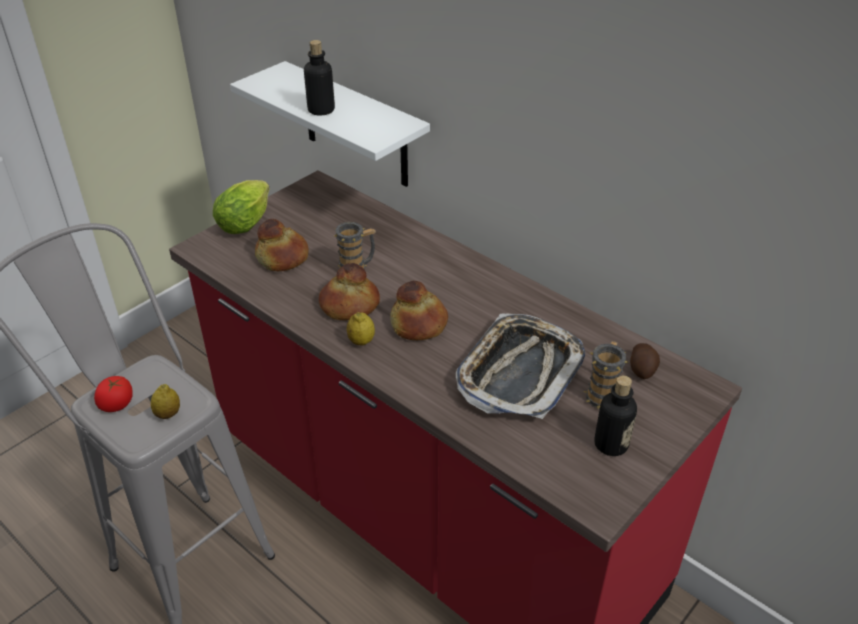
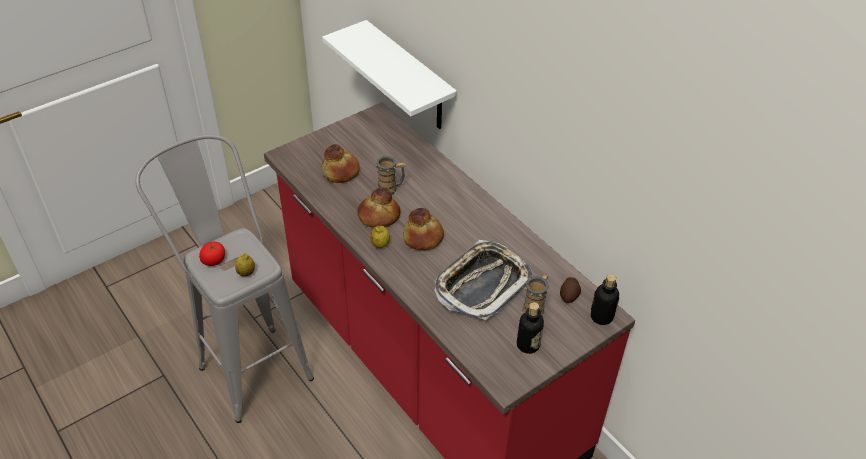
camera: 10 degrees right, 5 degrees up
lettuce [213,180,270,234] -> none
bottle [304,40,335,116] -> bottle moved to [591,274,619,325]

